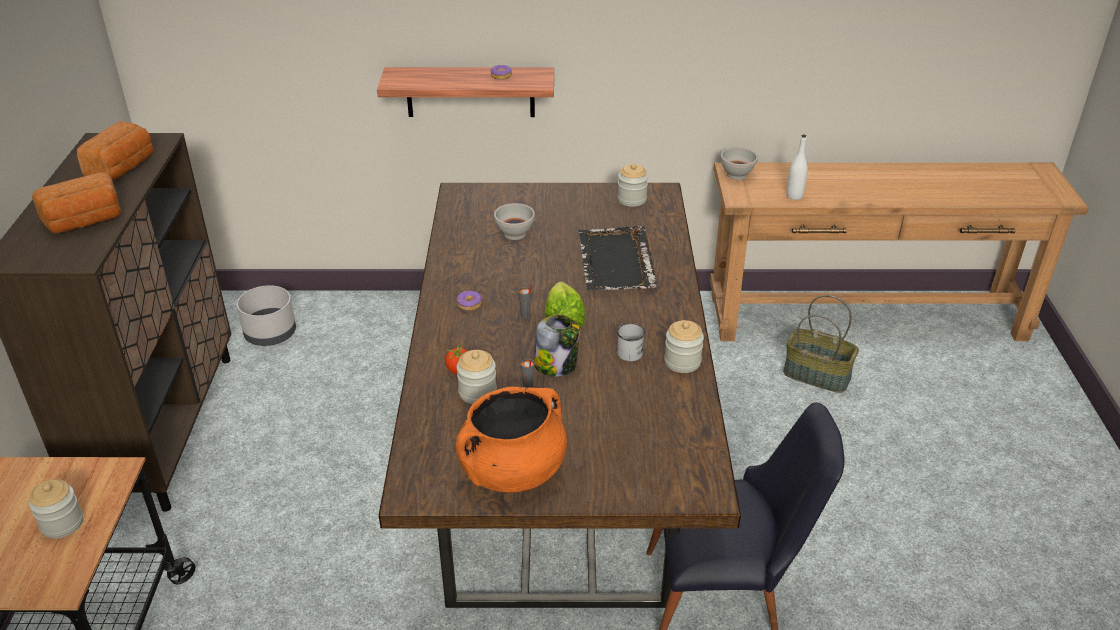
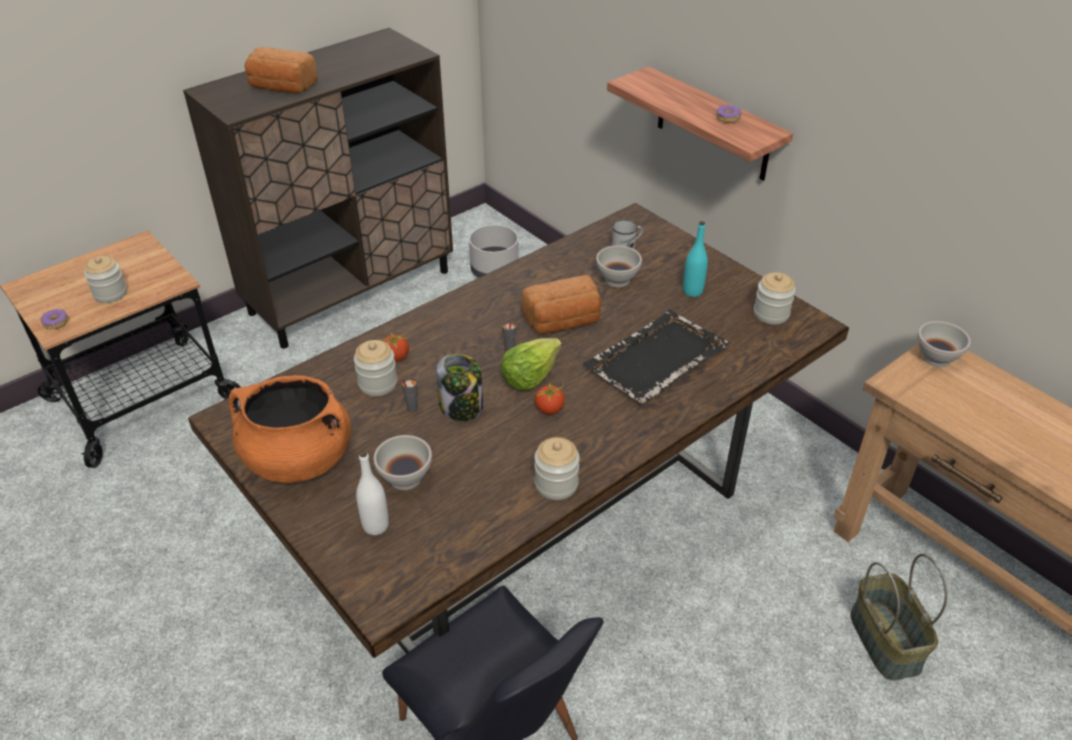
camera: 50 degrees right, 5 degrees up
bread [77,121,154,180] -> bread moved to [521,275,602,334]
donut [457,291,482,311] -> donut moved to [41,309,68,329]
white mug [617,323,645,361] -> white mug moved to [612,220,643,249]
white bottle [786,135,808,200] -> white bottle moved to [356,451,389,535]
none -> white bowl [374,435,432,490]
none -> tomato [535,382,566,415]
none -> turquoise bottle [683,221,708,297]

